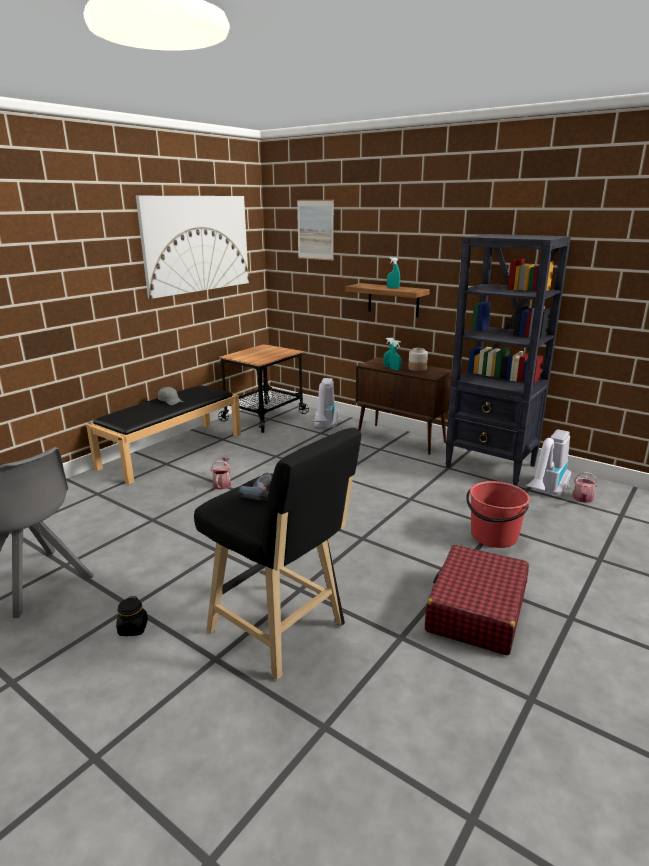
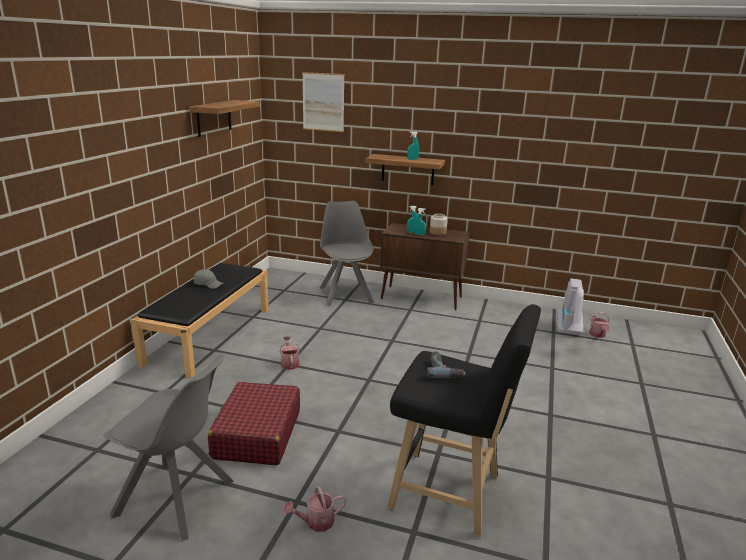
camera: 20 degrees left, 0 degrees up
black jar [116,596,148,636] -> watering can [283,486,346,532]
picture [136,196,249,299] -> shelf [189,100,260,137]
cart [218,344,309,433] -> none
vacuum cleaner [313,378,339,428] -> grey chair [320,201,374,306]
red suitcase [425,545,529,655] -> red suitcase moved to [208,382,300,465]
black bookcase [445,234,571,486] -> none
red bucket [466,481,530,548] -> none

